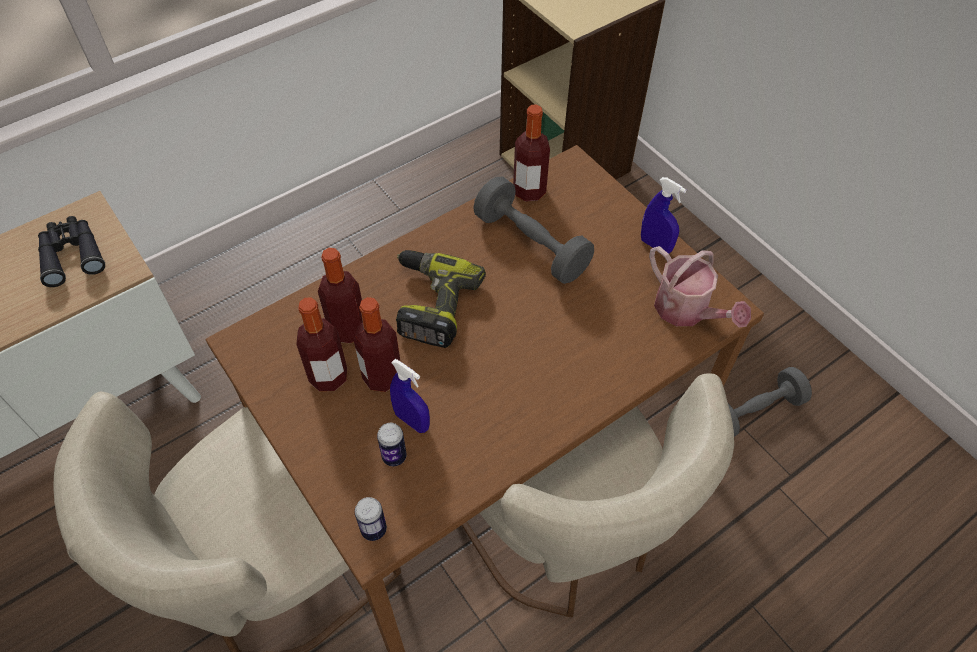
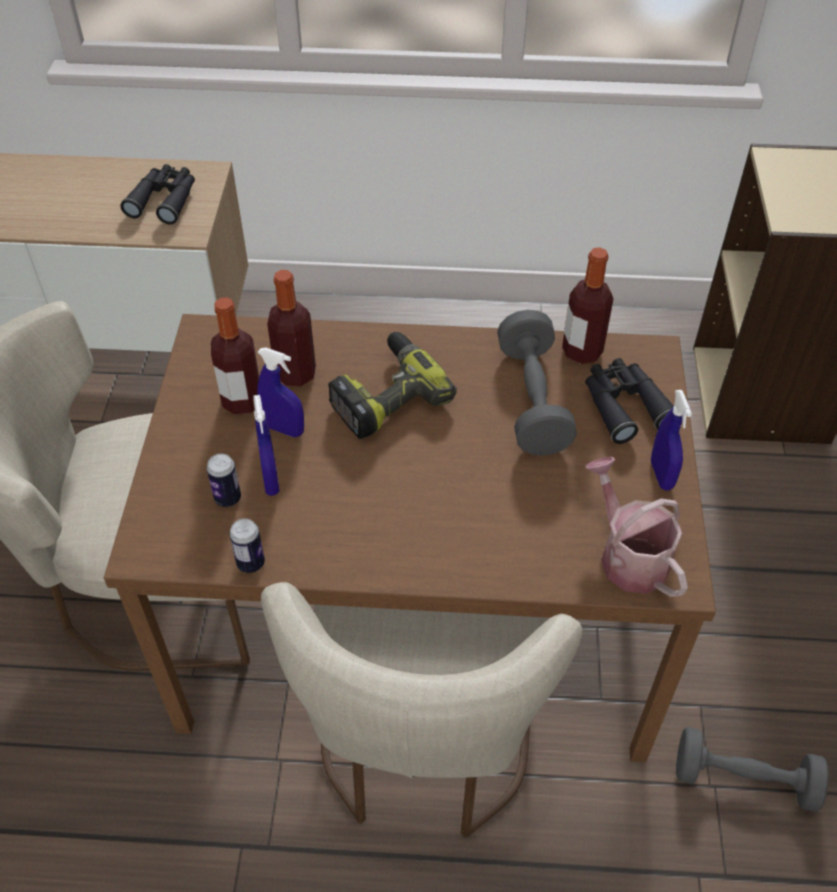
camera: 40 degrees right, 5 degrees down
bottle [354,297,400,392] -> blue spray bottle [257,347,304,437]
can [355,497,387,541] -> can moved to [229,519,265,573]
watering can [649,246,751,328] -> watering can turned 150 degrees clockwise [585,457,688,597]
none -> black binoculars [585,358,674,444]

